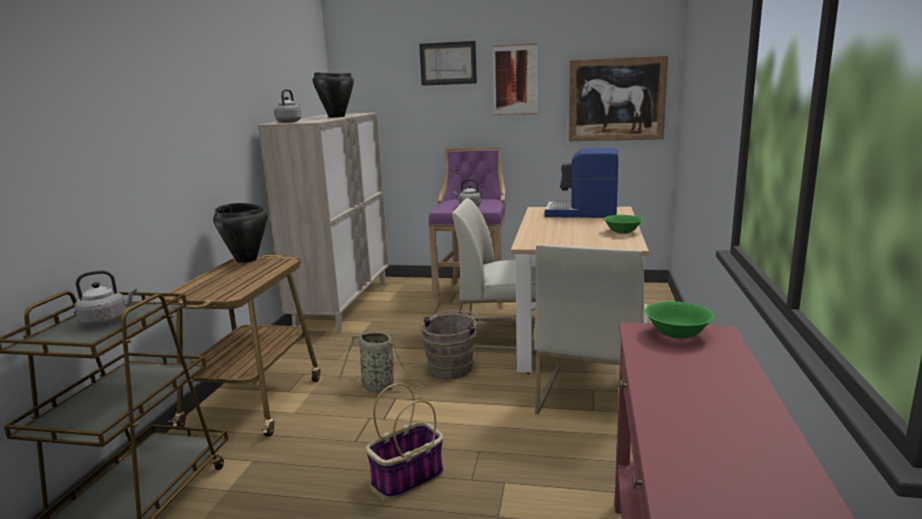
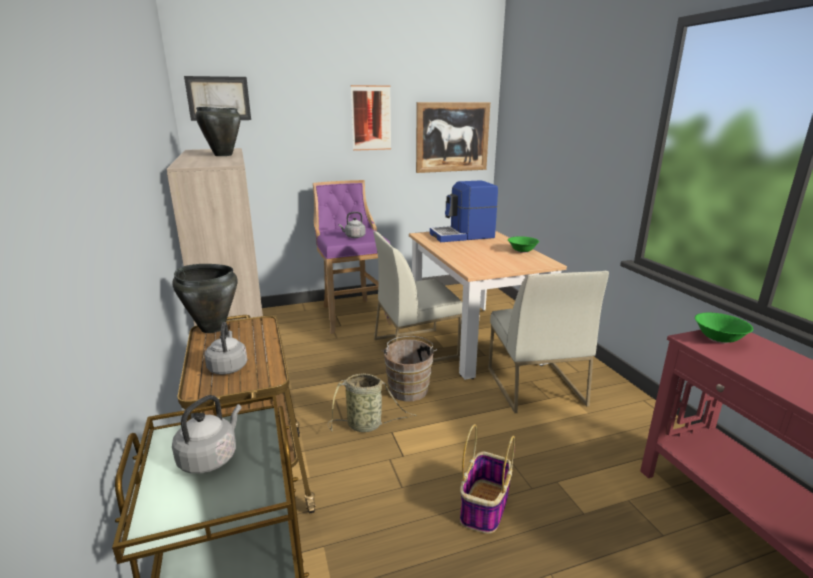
camera: 30 degrees left, 5 degrees up
grey kettle [274,89,302,123] -> grey kettle moved to [204,322,247,375]
picture [419,41,477,86] -> picture moved to [184,76,251,121]

